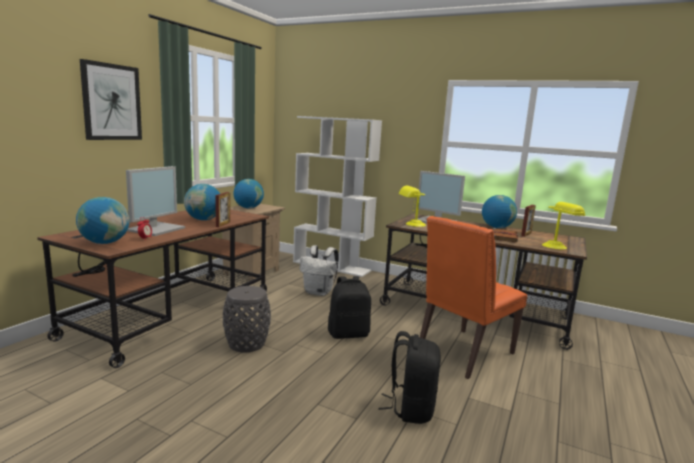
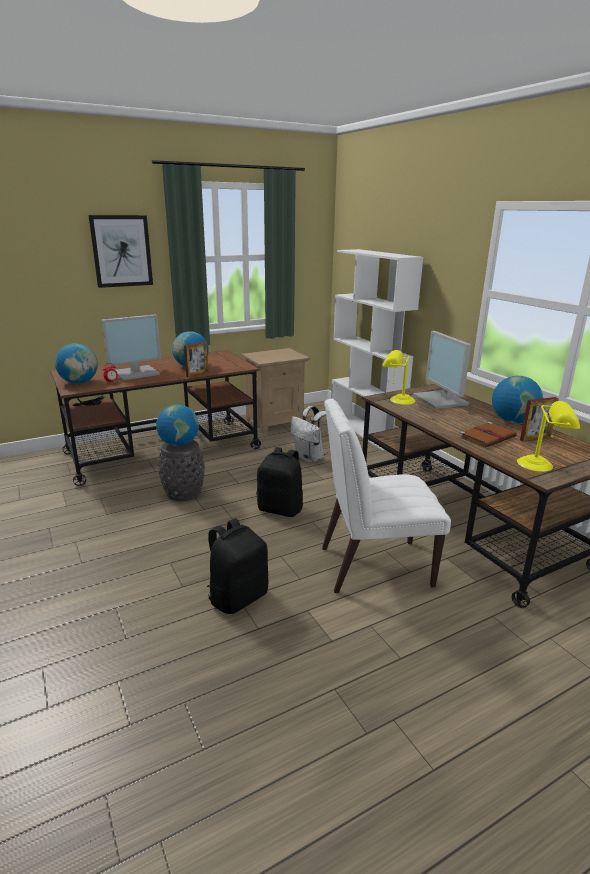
camera: 35 degrees right, 10 degrees up
globe [233,179,264,208] -> globe moved to [156,405,199,446]
orange chair [420,216,527,379] -> white chair [322,398,451,593]

